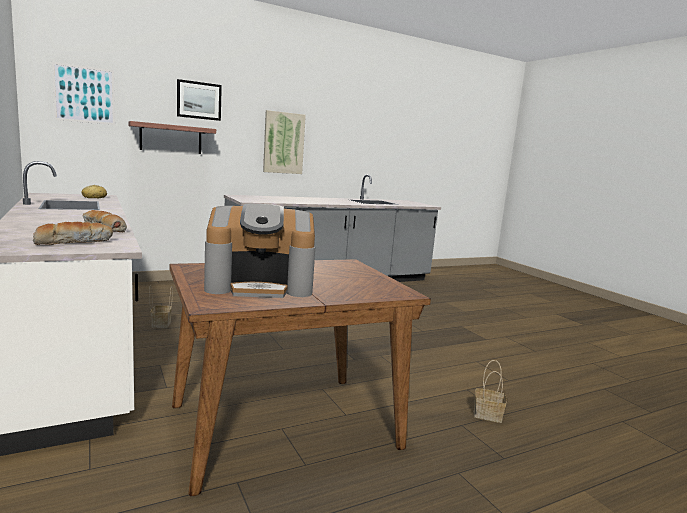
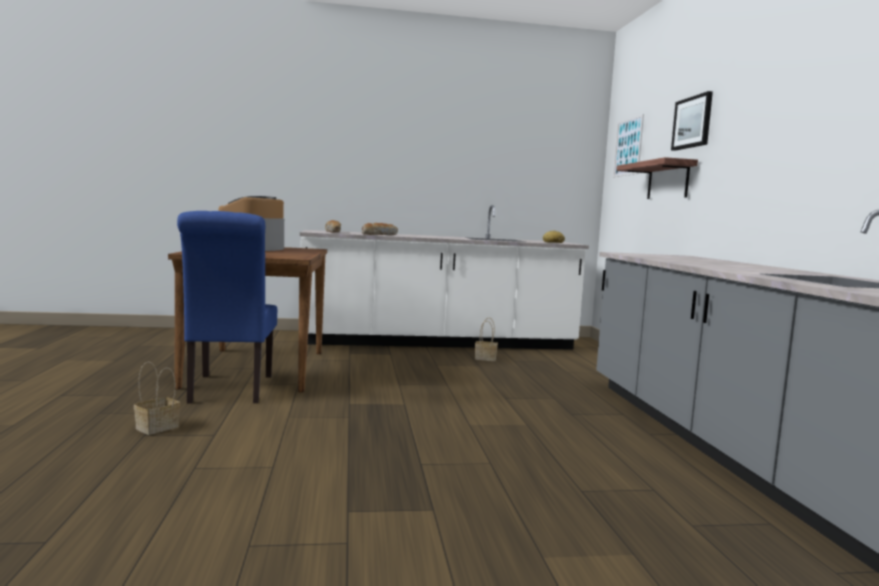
camera: 110 degrees right, 5 degrees down
picture [263,110,306,174] -> none
none -> blue chair [177,211,277,404]

